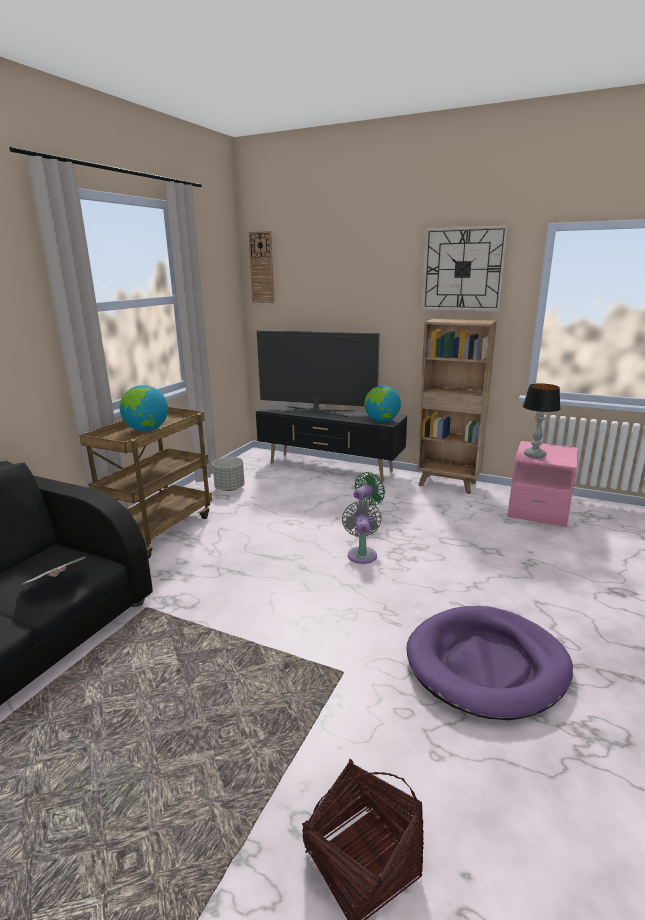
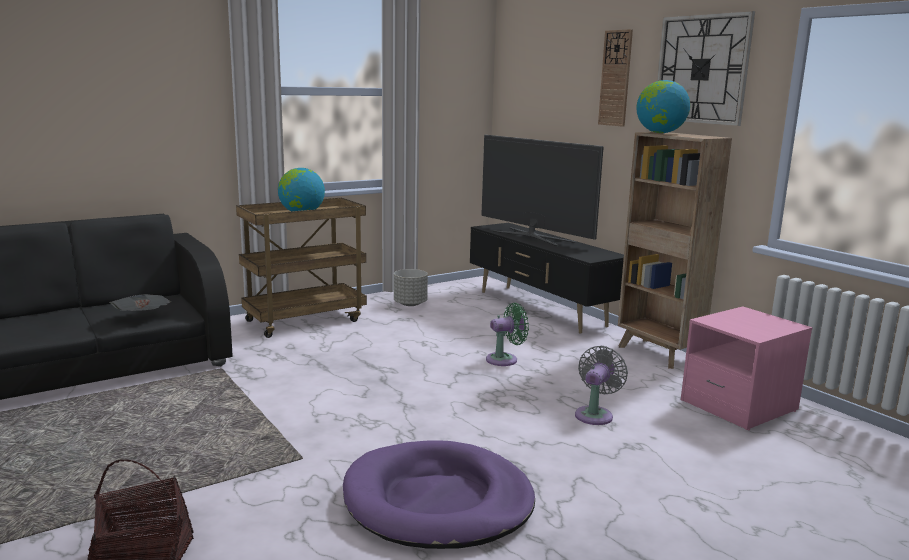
camera: 30 degrees right, 5 degrees down
wall clock [248,231,274,303] -> wall clock moved to [598,29,633,127]
grey fan [342,501,382,564] -> grey fan moved to [575,345,628,425]
globe [364,386,401,422] -> globe moved to [637,80,690,133]
table lamp [523,383,560,458] -> none

